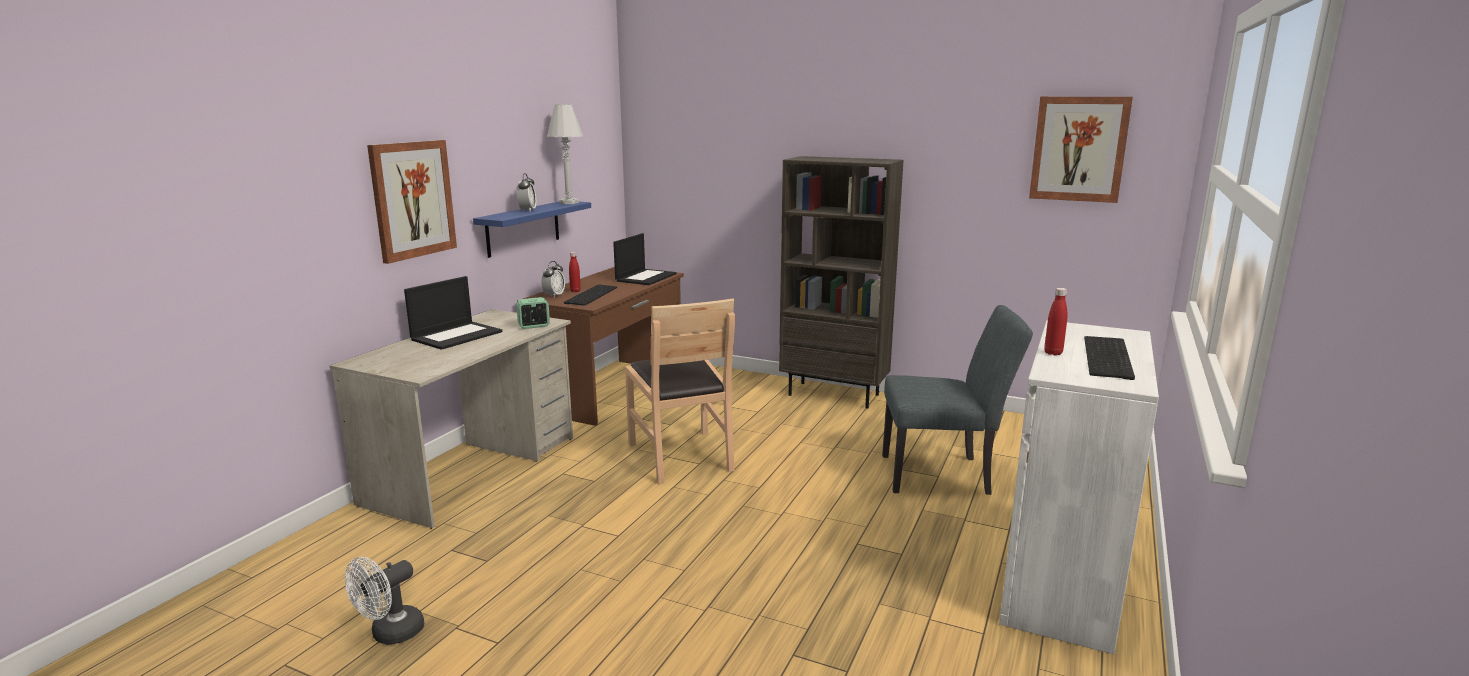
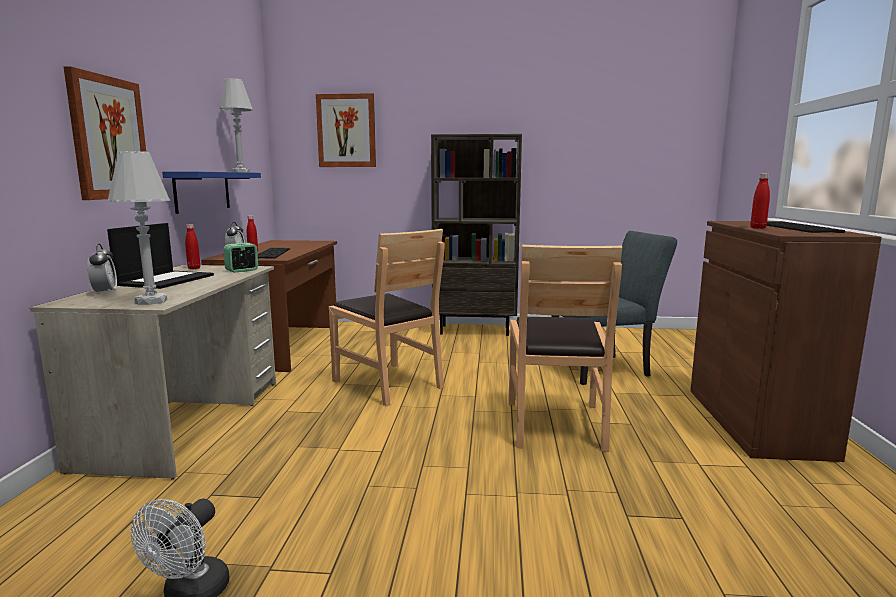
camera: 20 degrees left, 5 degrees down
alarm clock [516,173,536,212] -> alarm clock moved to [87,244,117,294]
laptop [613,233,677,285] -> none
white cabinet [999,320,1159,654] -> brown cabinet [690,221,882,462]
picture [1029,97,1133,203] -> picture moved to [316,93,376,167]
none -> white table lamp [108,151,170,305]
none -> red bottle [185,224,200,269]
none -> brown chair [509,245,622,452]

